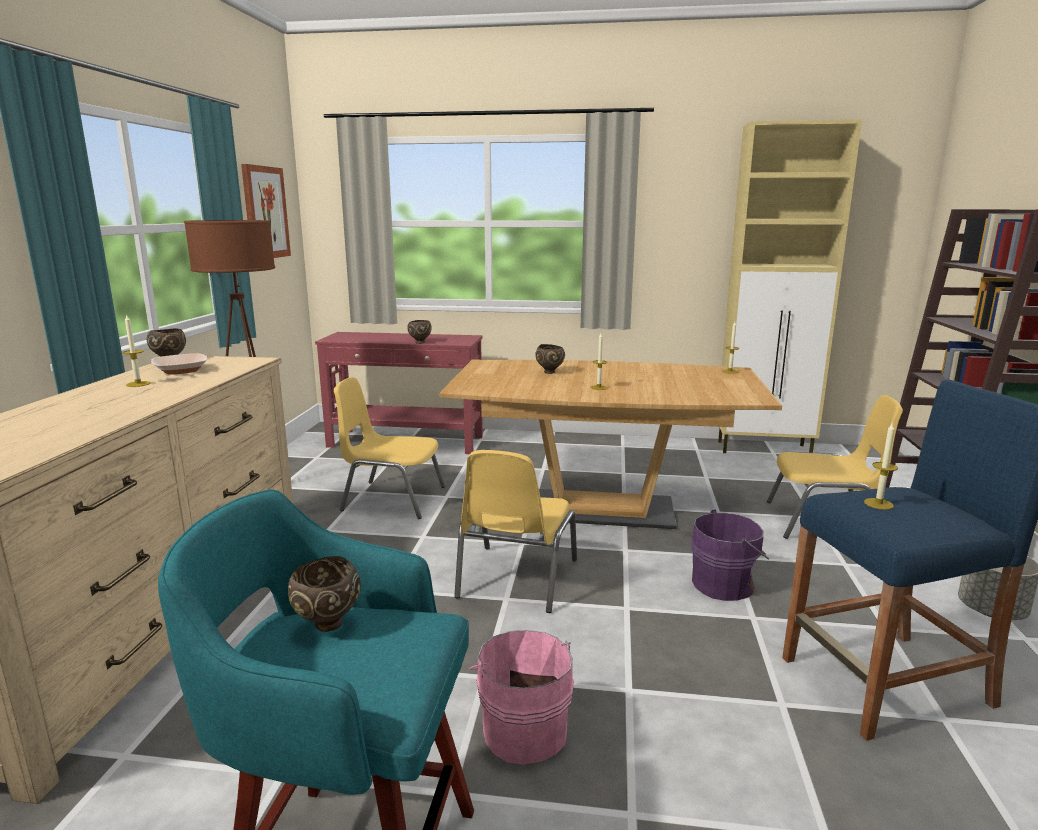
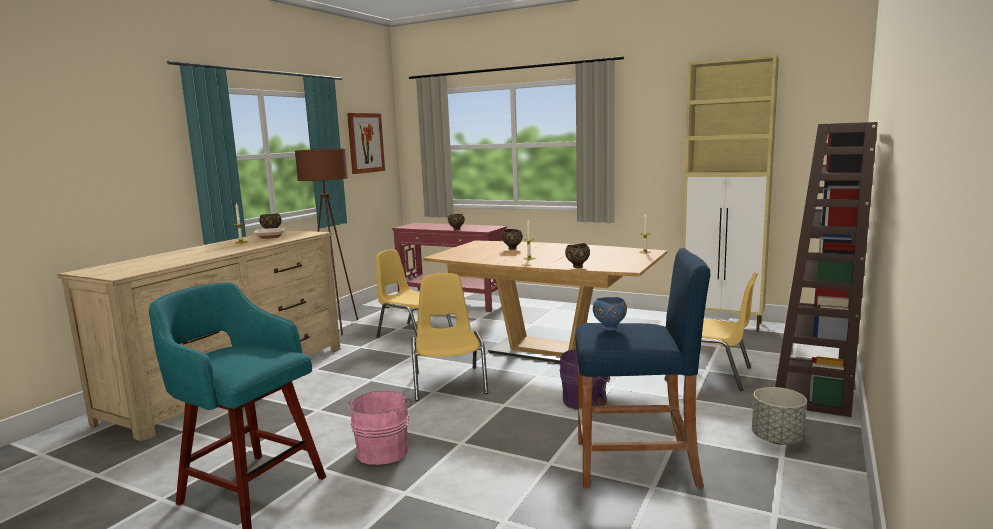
camera: 20 degrees right, 5 degrees down
brown bowl [288,556,361,632] -> brown bowl moved to [565,243,590,268]
yellow chair [454,450,577,613] -> yellow chair turned 135 degrees clockwise [411,273,488,401]
candle [864,422,898,510] -> blue bowl [593,297,627,331]

